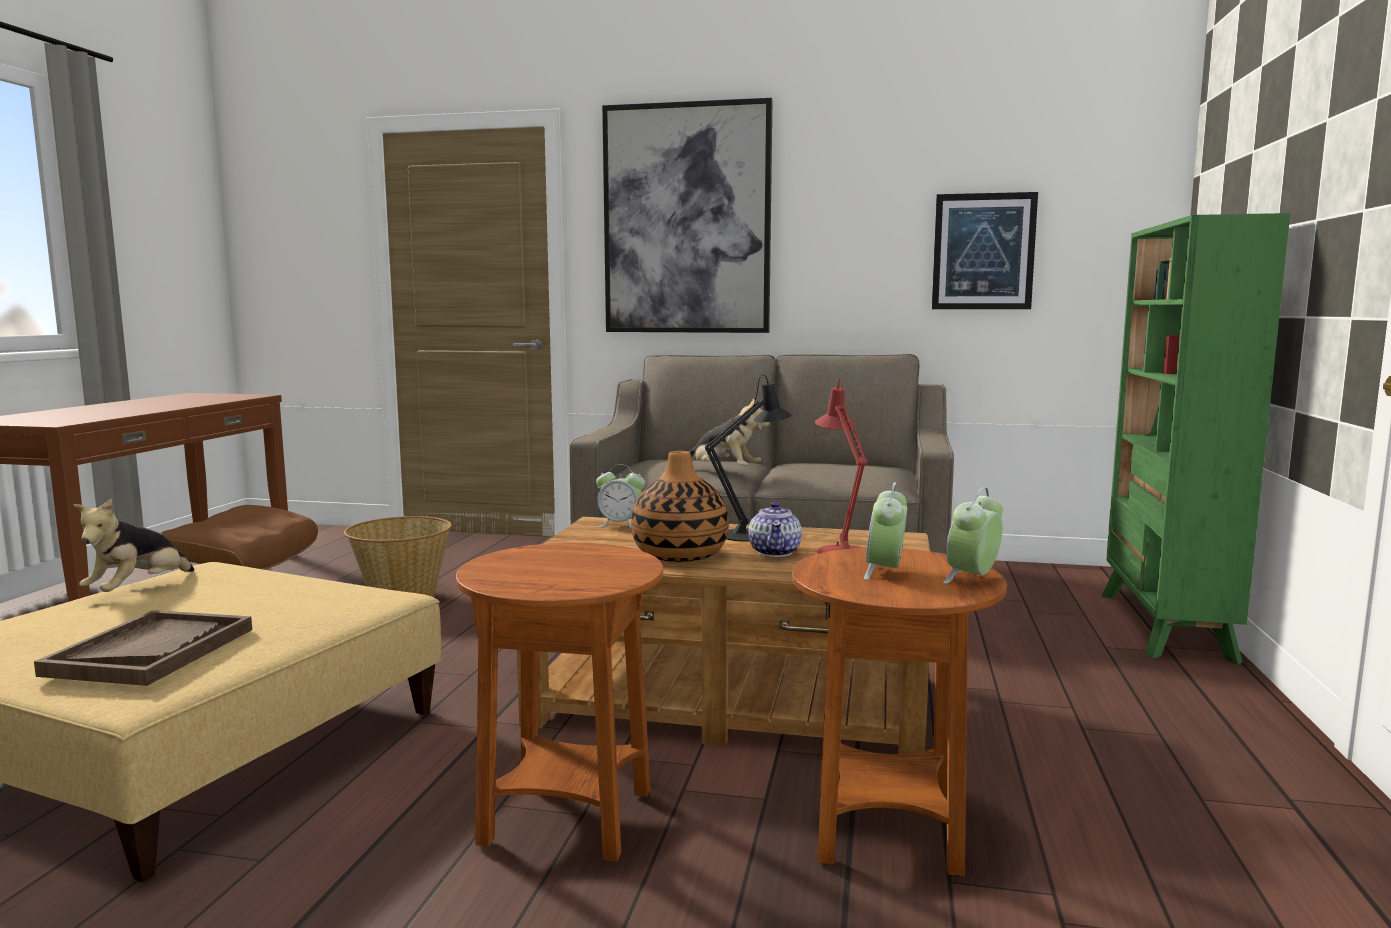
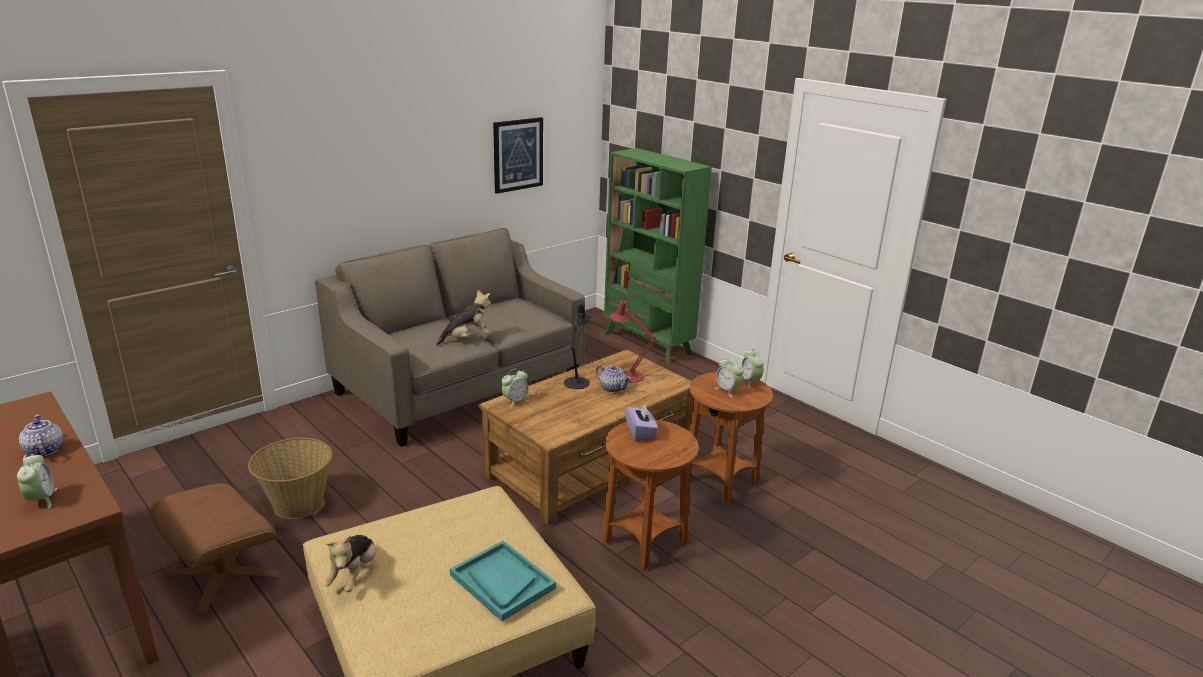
camera: 55 degrees left, 15 degrees up
brown tray [34,610,252,686] -> turquoise tray [450,541,556,621]
plush toy [73,499,194,592] -> plush toy turned 45 degrees clockwise [324,535,377,592]
picture [602,98,773,333] -> none
vase [631,451,729,562] -> none
none -> alarm clock [17,454,57,508]
none -> teapot [19,415,64,457]
none -> purple tissue box [625,403,658,441]

